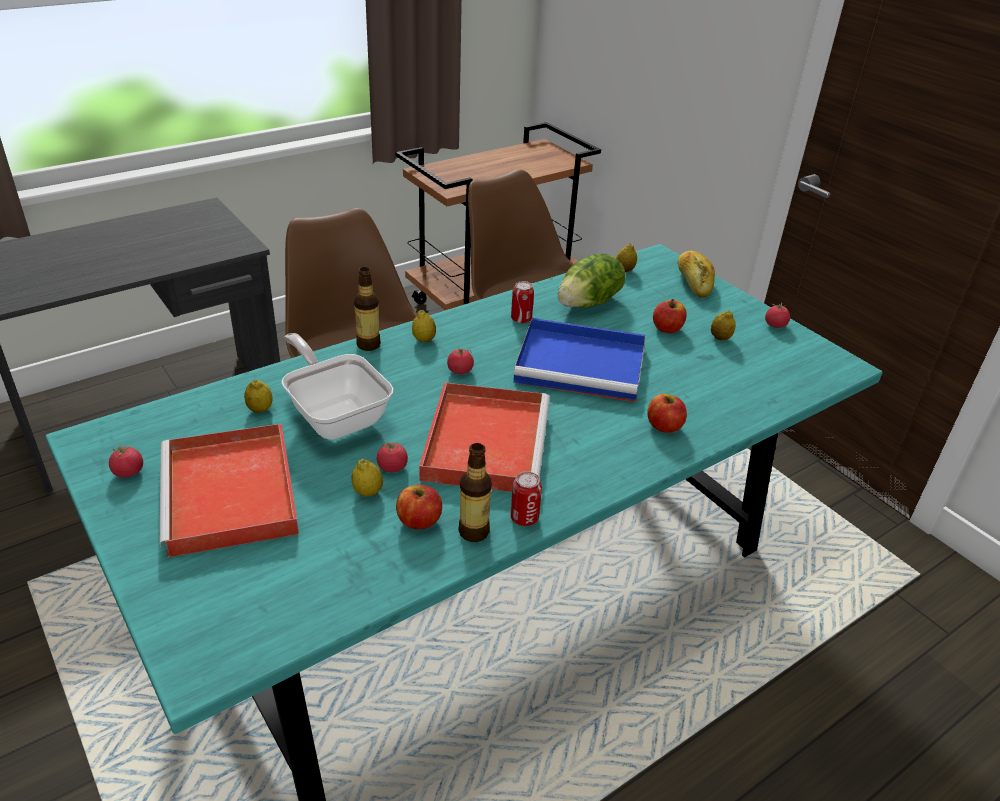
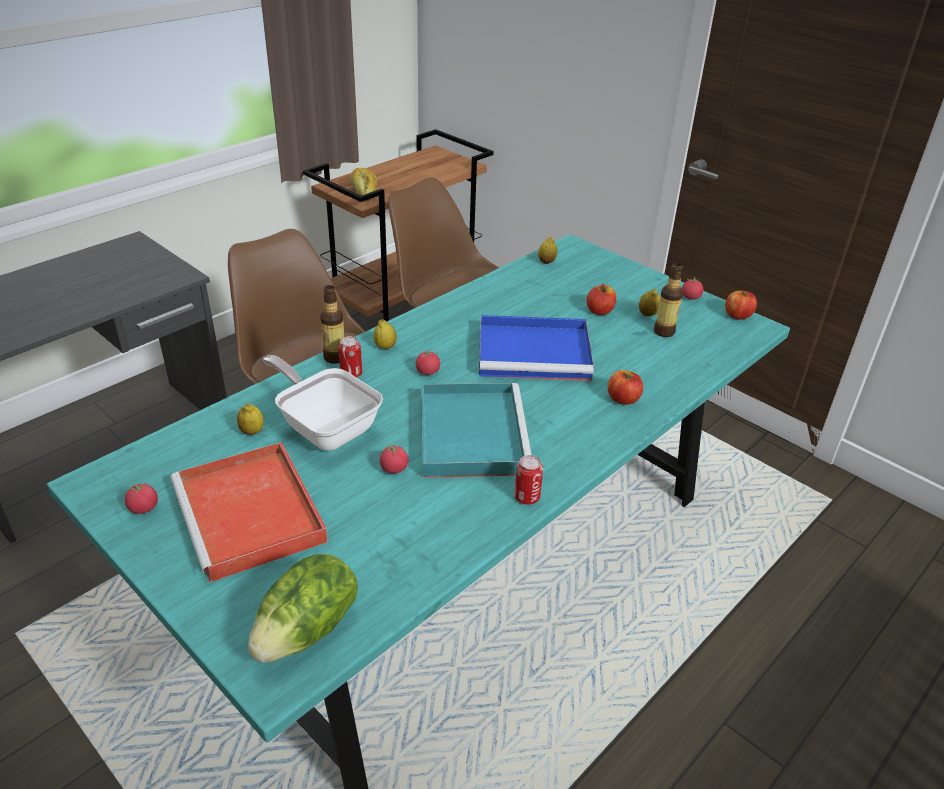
camera: 10 degrees left, 0 degrees up
lemon [352,459,383,496] -> none
apple [396,485,442,529] -> apple moved to [725,291,757,320]
red tray [419,382,550,492] -> turquoise tray [421,383,532,478]
bottle [458,443,492,542] -> bottle moved to [654,263,683,337]
can [511,281,534,323] -> can moved to [338,336,362,378]
lettuce [558,253,625,308] -> lettuce moved to [248,554,358,663]
bread [678,251,715,298] -> bread moved to [350,168,377,201]

